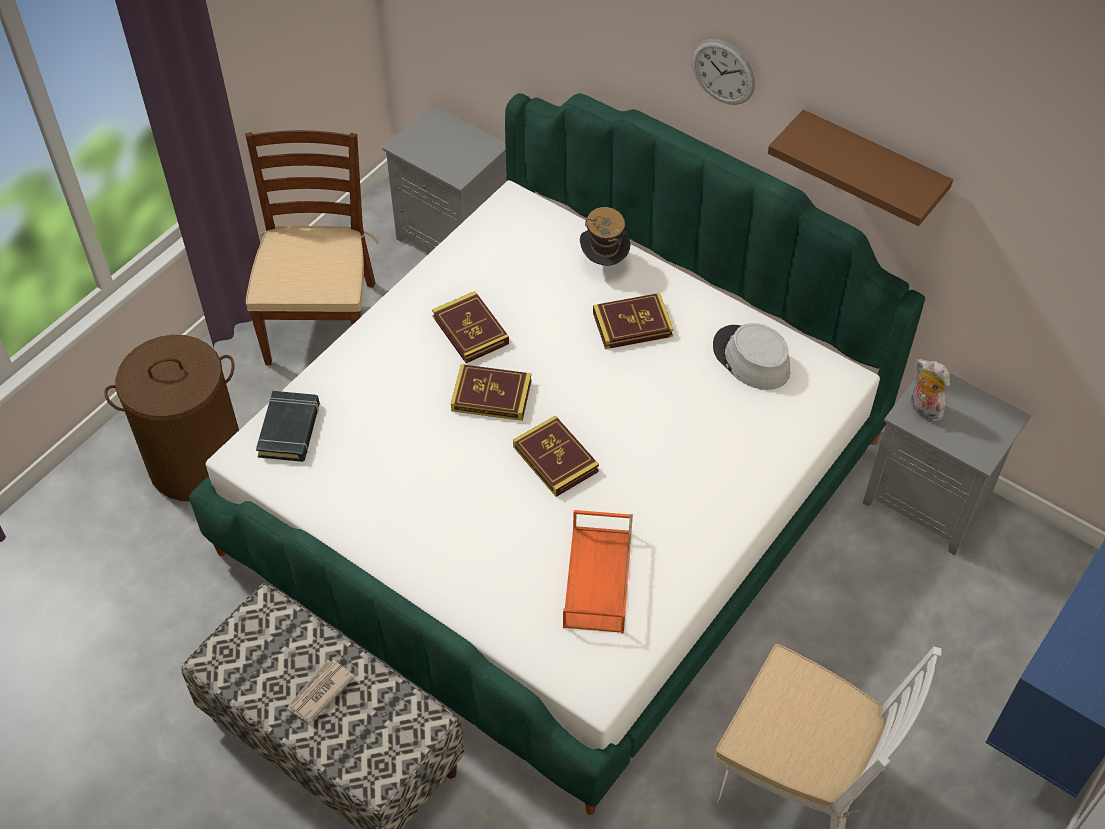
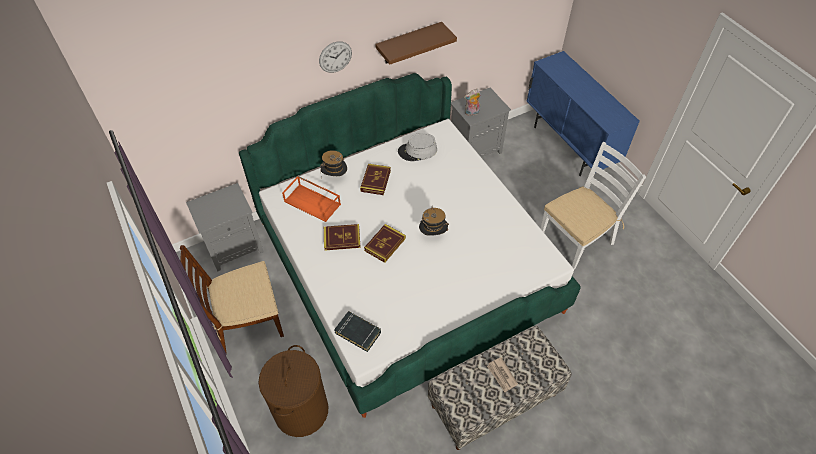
camera: 65 degrees left, 0 degrees up
brown chair [245,130,379,365] -> brown chair turned 45 degrees counterclockwise [180,245,284,353]
book [513,415,599,497] -> hat [419,205,449,236]
orange tray [563,510,633,634] -> orange tray moved to [282,176,341,222]

